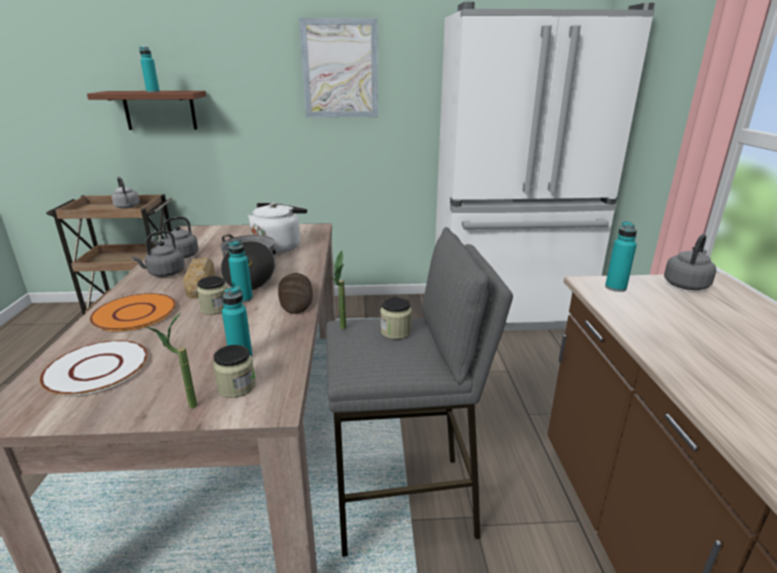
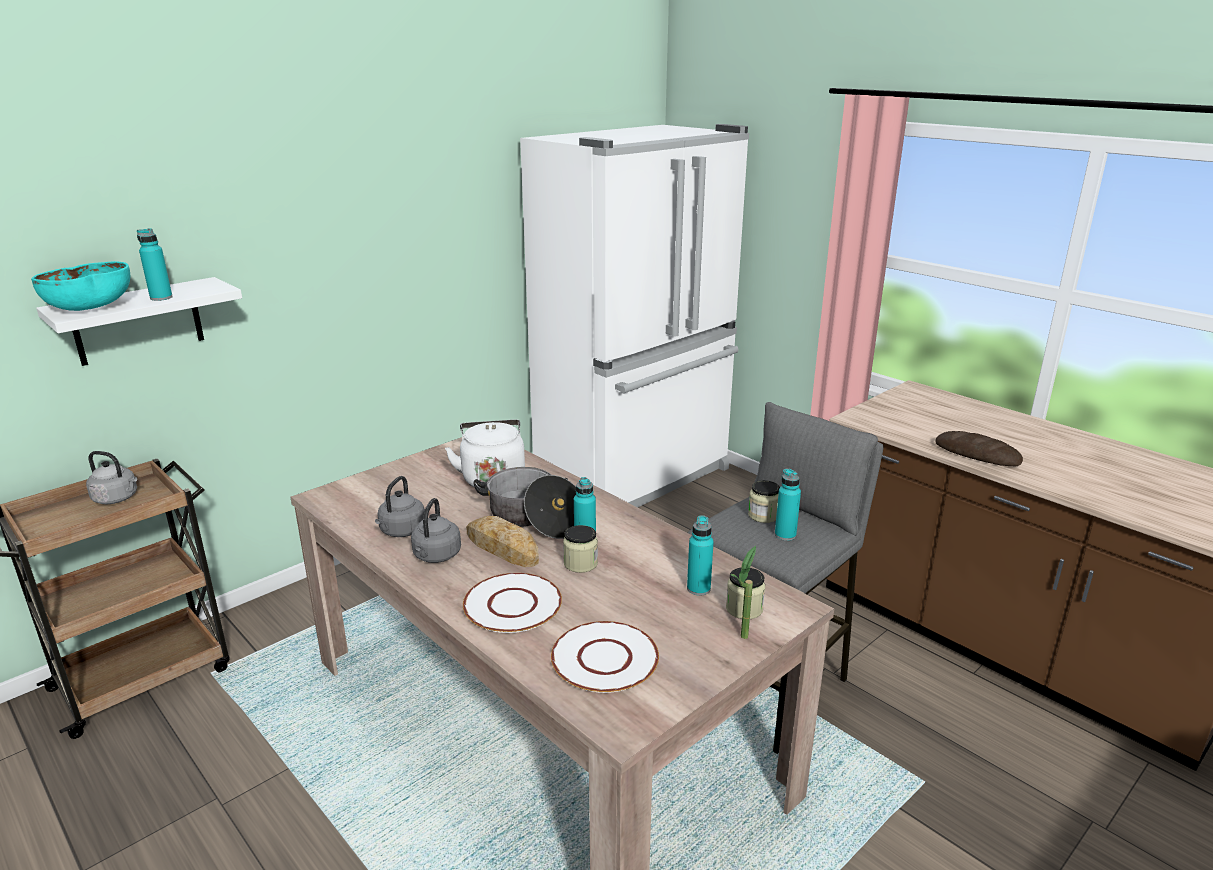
camera: 40 degrees left, 0 degrees up
brown shelf [87,91,206,130] -> white shelf [36,277,242,366]
orange plate [90,293,176,331] -> white plate [463,573,562,633]
bread [278,273,313,314] -> bread moved to [935,431,1023,466]
picture [299,18,378,118] -> none
potted plant [329,250,346,329] -> none
turquoise bottle [605,221,637,292] -> turquoise bottle moved to [775,468,801,541]
grey kettle [664,234,716,290] -> none
none -> turquoise bowl [31,261,131,311]

